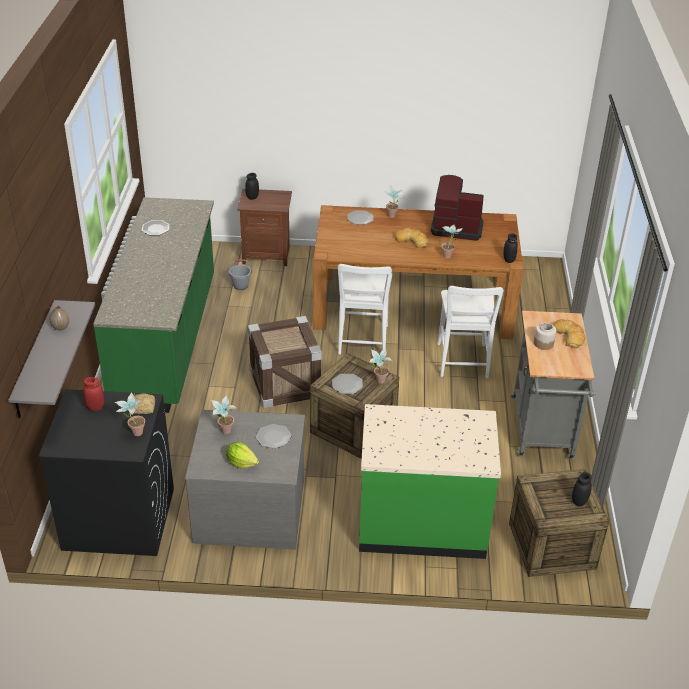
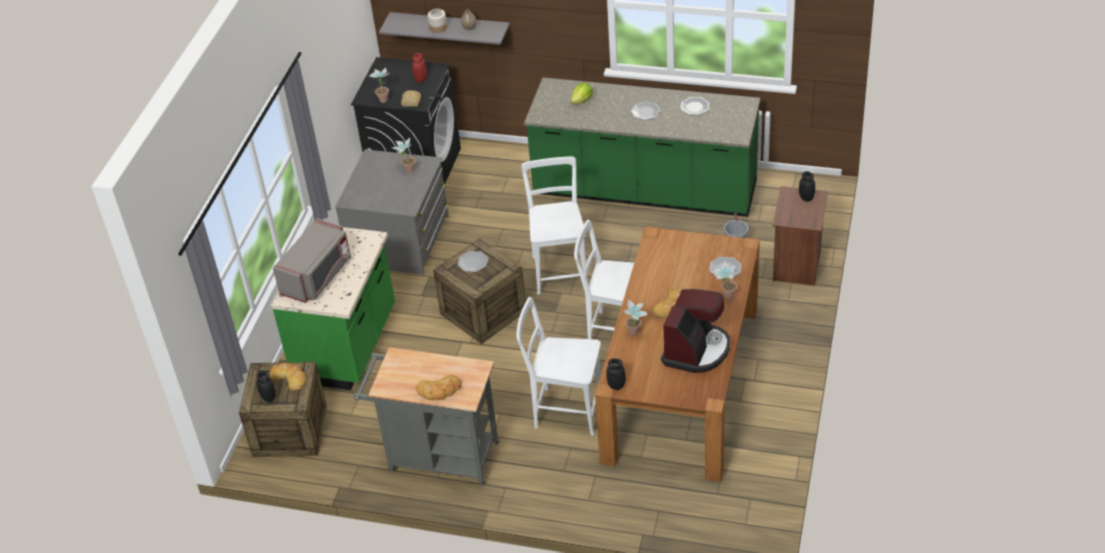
camera: 105 degrees right, 5 degrees up
lettuce [226,442,259,468] -> lettuce moved to [570,83,593,104]
crate [248,316,322,408] -> white chair [521,156,589,295]
plate [256,424,292,449] -> plate moved to [631,102,661,120]
potted plant [370,348,392,384] -> none
jar [534,323,556,350] -> jar moved to [428,9,447,33]
none -> bread [270,363,306,391]
none -> grey microwave [273,218,351,303]

